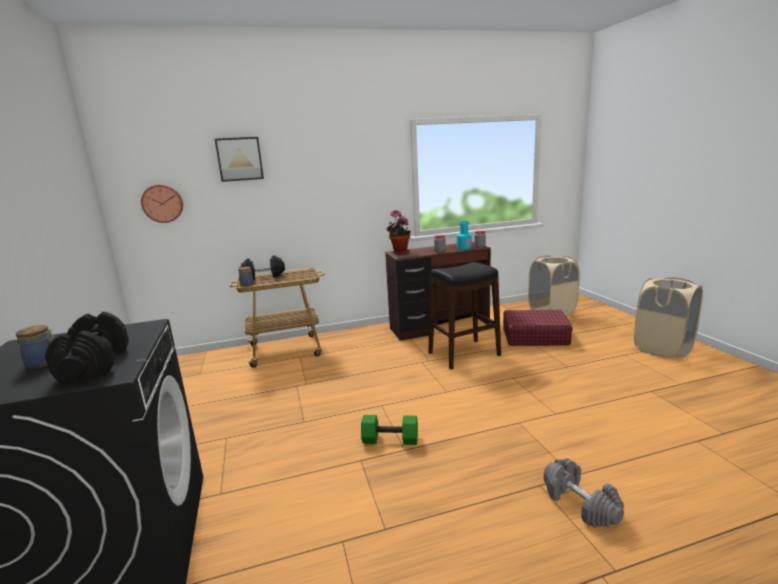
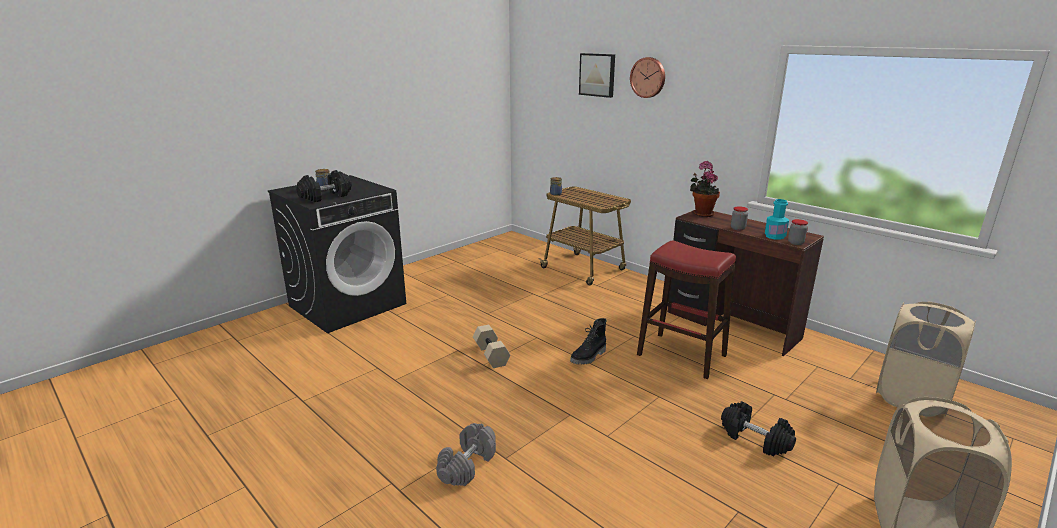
camera: 60 degrees right, 5 degrees up
wall clock [141,185,183,223] -> wall clock moved to [630,57,665,98]
black dumbbell [239,255,285,280] -> black dumbbell moved to [721,401,796,457]
green dumbbell [361,415,418,445] -> beige dumbbell [473,325,510,368]
black stool [428,262,501,369] -> red stool [637,240,736,379]
red suitcase [503,309,573,346] -> none
none -> black boot [570,318,607,365]

